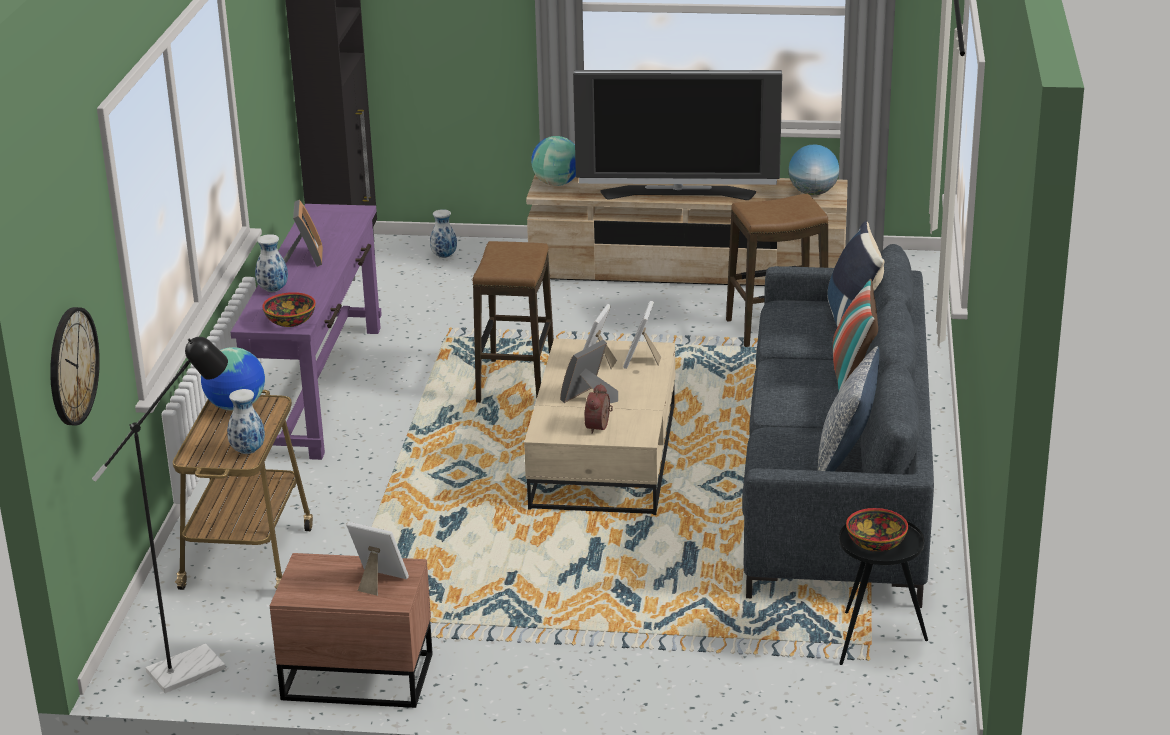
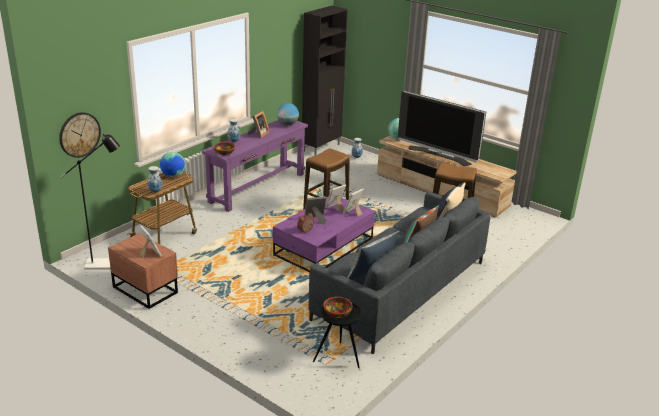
camera: 30 degrees right, 0 degrees up
beige coffee table [524,339,675,515] -> purple coffee table [273,196,375,272]
globe [788,144,839,195] -> globe moved to [277,103,299,125]

